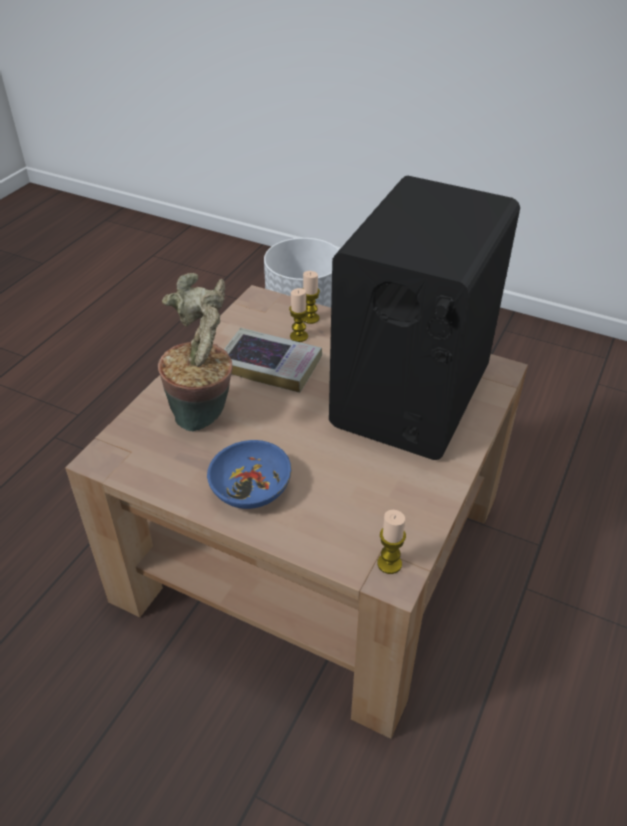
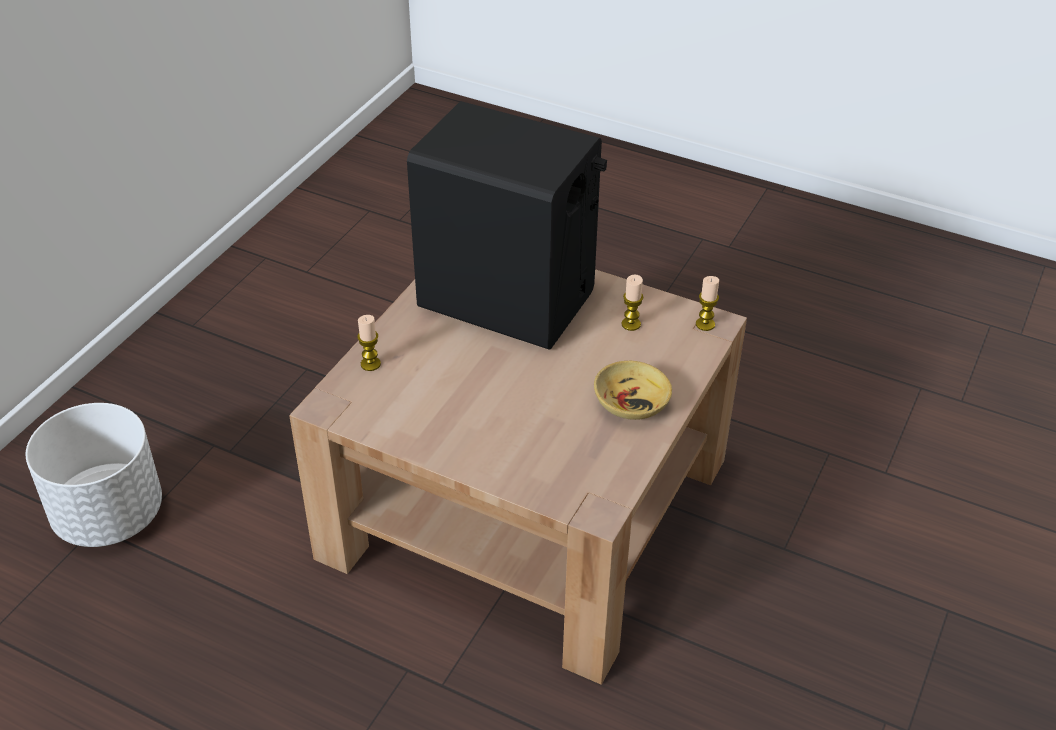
camera: 90 degrees left, 0 degrees up
potted plant [158,273,232,432] -> none
blue bowl [207,440,292,509] -> beige bowl [594,361,672,420]
book [224,328,322,393] -> none
candle [289,288,308,342] -> candle moved to [621,275,643,331]

